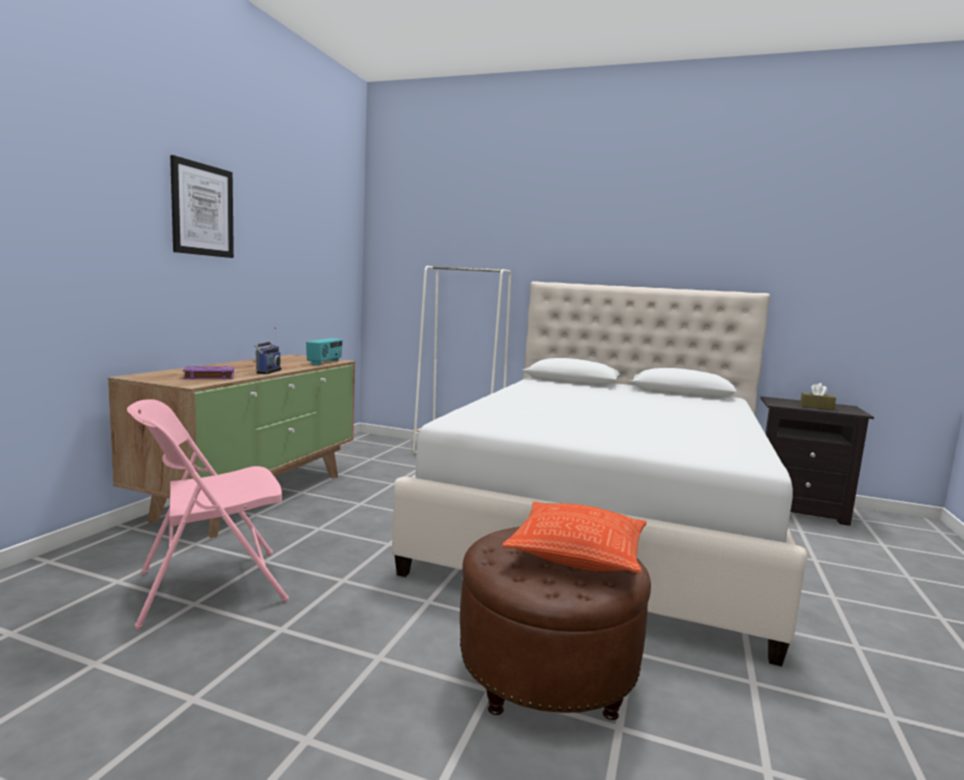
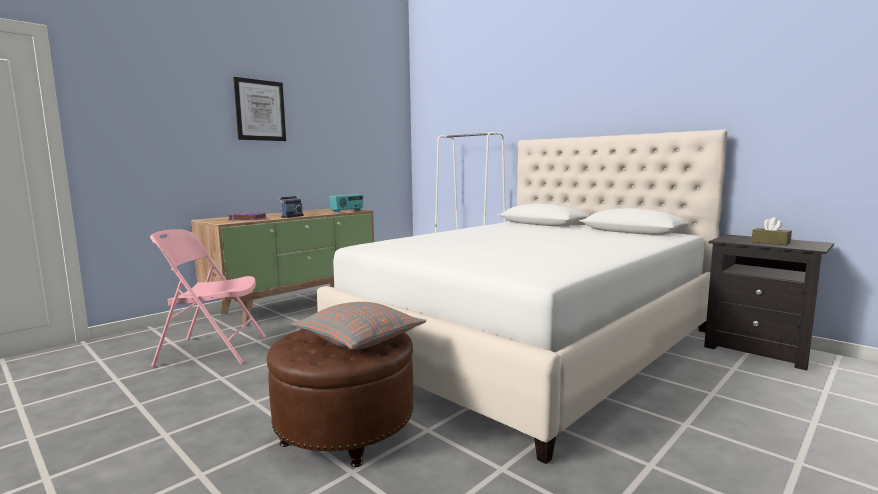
camera: 25 degrees right, 0 degrees up
orange pillow [502,501,647,574] -> grey pillow [291,302,426,350]

